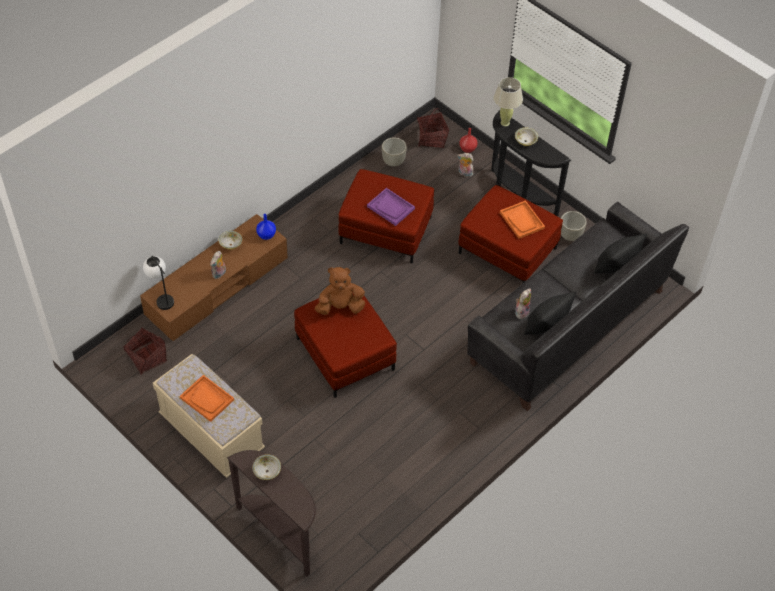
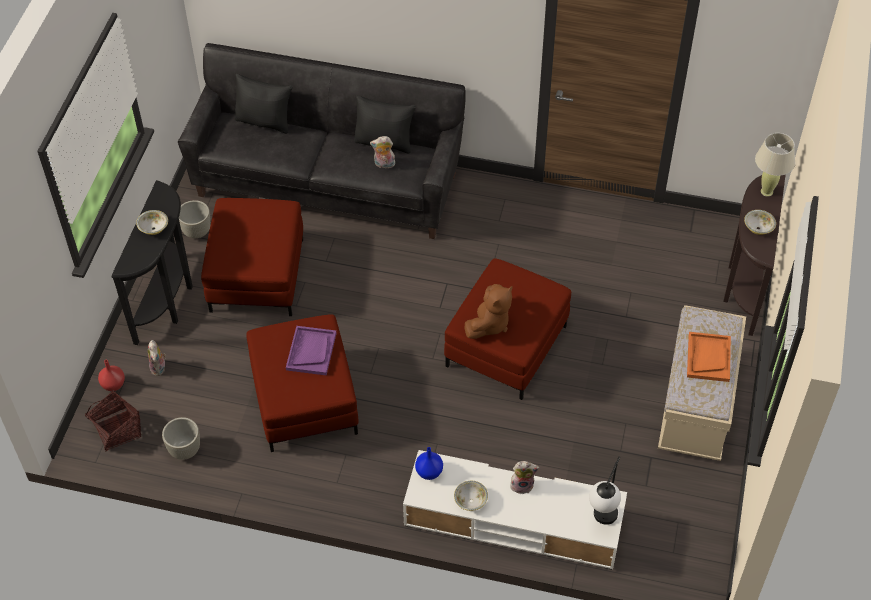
camera: 120 degrees left, 0 degrees up
basket [123,327,167,375] -> none
brown tv stand [140,214,288,341] -> white tv stand [403,450,627,570]
brown plush toy [315,267,365,315] -> brown plush toy turned 105 degrees counterclockwise [465,284,513,339]
beige table lamp [494,77,523,126] -> beige table lamp moved to [755,133,795,197]
orange tray [500,200,545,239] -> none

